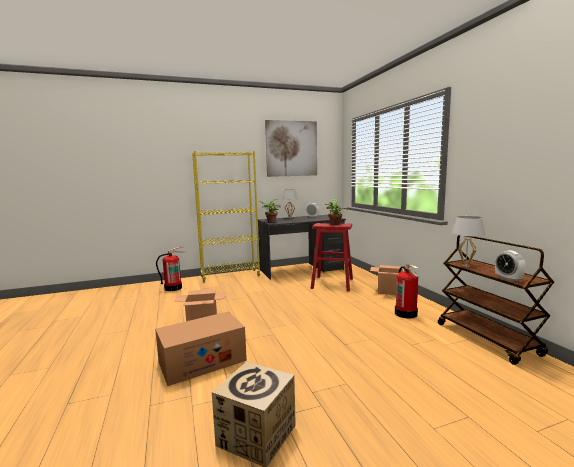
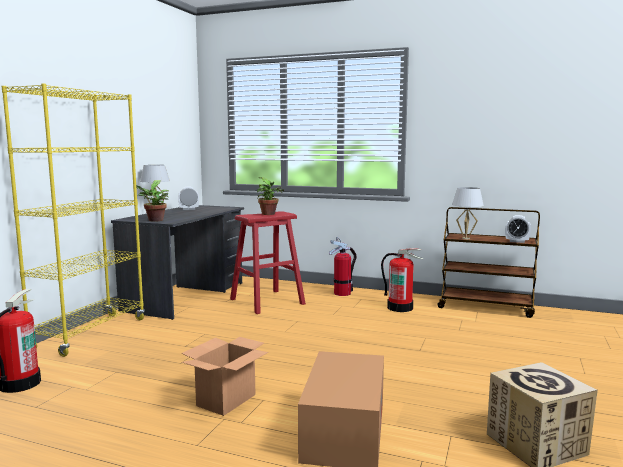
camera: 50 degrees left, 0 degrees up
picture [265,120,317,177] -> none
cardboard box [370,265,410,295] -> fire extinguisher [329,237,357,296]

